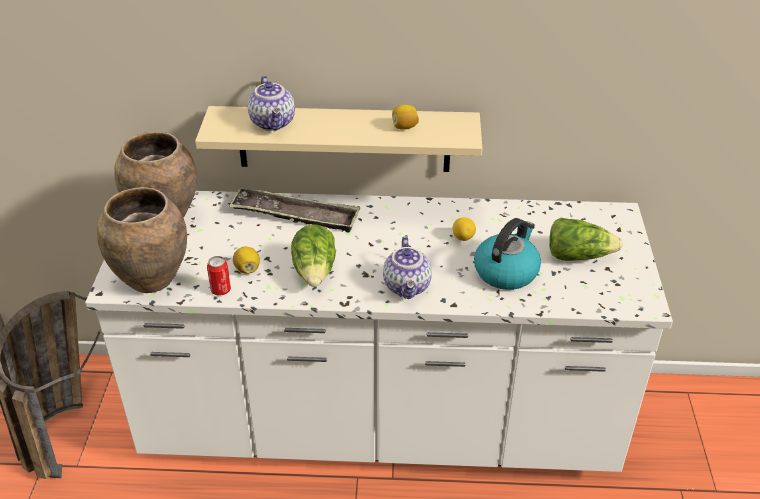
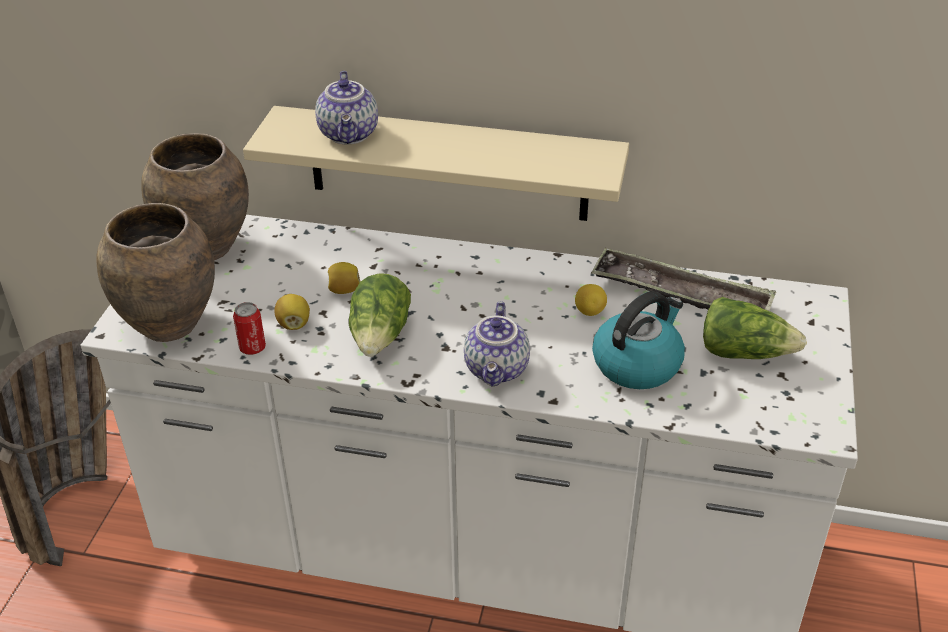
camera: 10 degrees right, 0 degrees up
tray [229,188,360,233] -> tray moved to [591,247,776,311]
lemon [392,105,419,130] -> lemon moved to [328,262,361,294]

